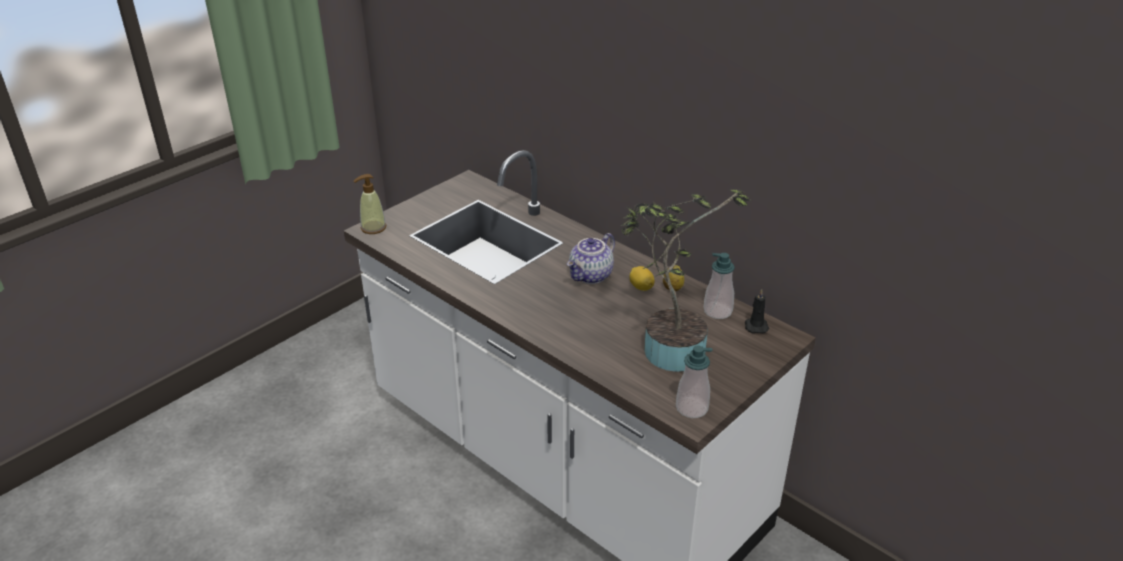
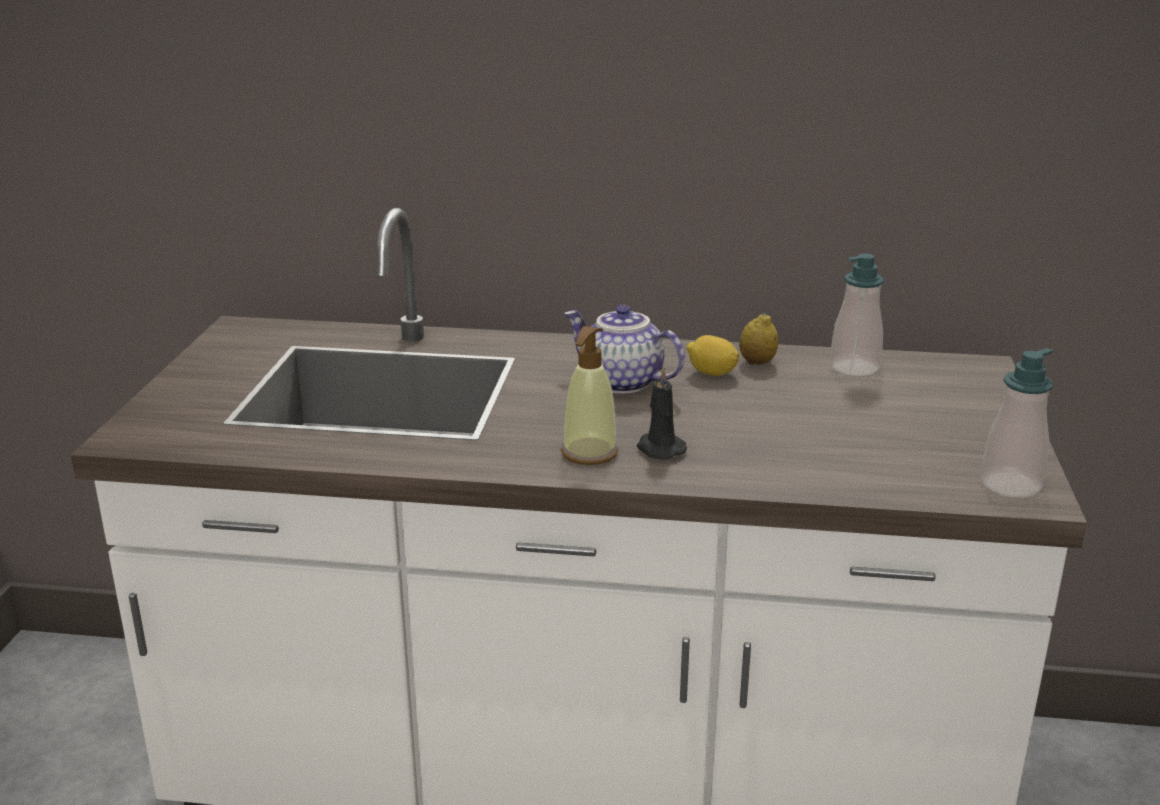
camera: 35 degrees left, 10 degrees down
soap dispenser [354,174,386,234] -> soap dispenser moved to [561,326,618,465]
teapot [567,233,615,284] -> teapot turned 120 degrees clockwise [564,305,685,394]
potted plant [621,190,751,372] -> none
black candle [745,289,769,333] -> black candle moved to [637,366,687,459]

